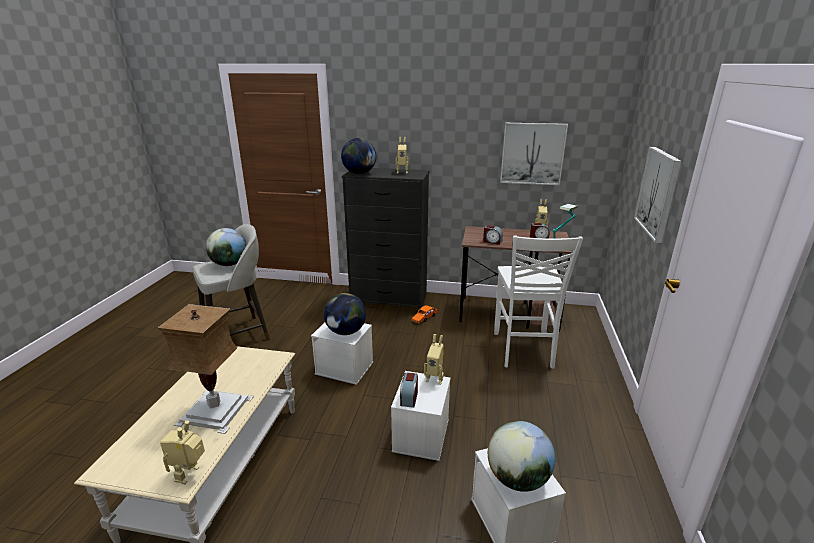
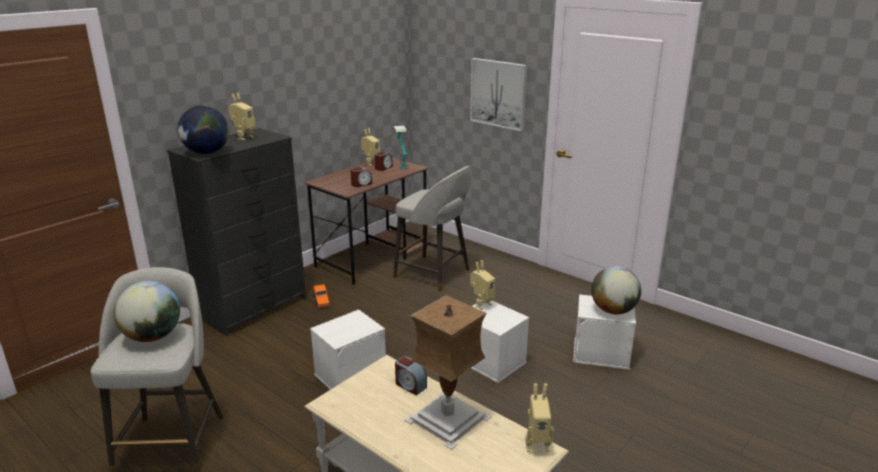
camera: 60 degrees left, 0 degrees up
toy robot [160,420,205,484] -> toy robot turned 45 degrees counterclockwise [525,383,554,452]
globe [324,293,366,335] -> none
alarm clock [400,373,418,408] -> alarm clock moved to [395,356,427,396]
white chair [494,235,583,369] -> grey stool [393,166,471,292]
picture [500,123,568,185] -> none

